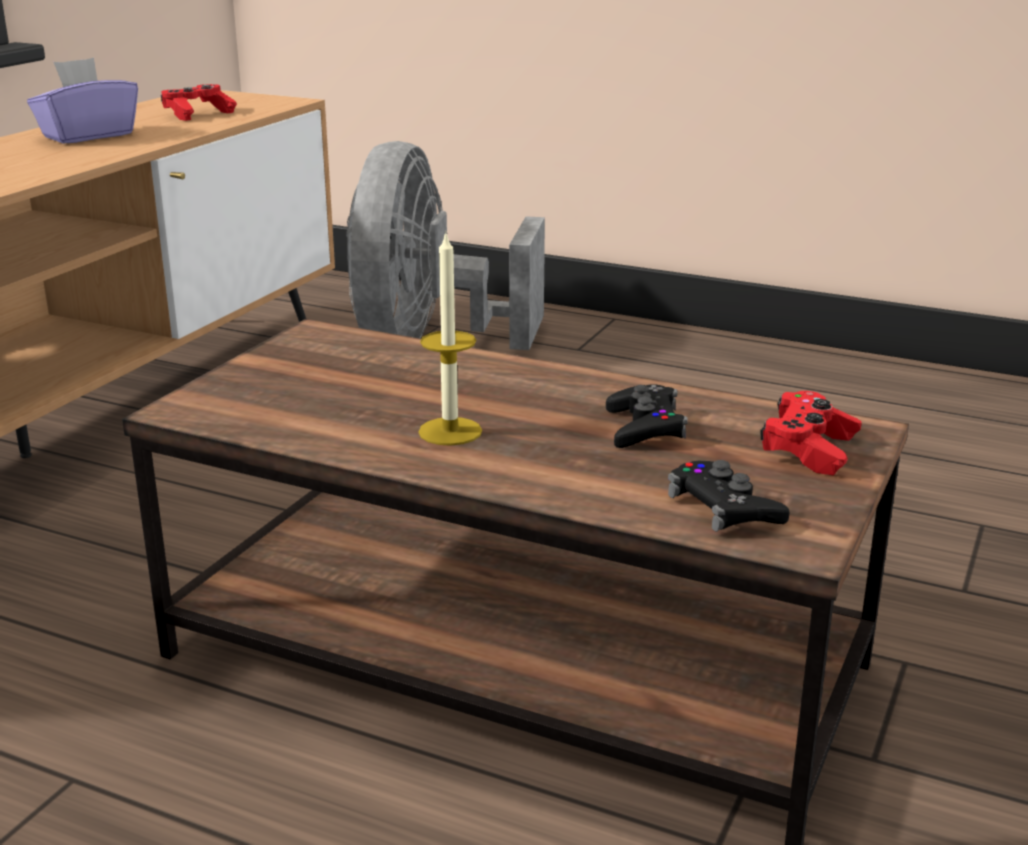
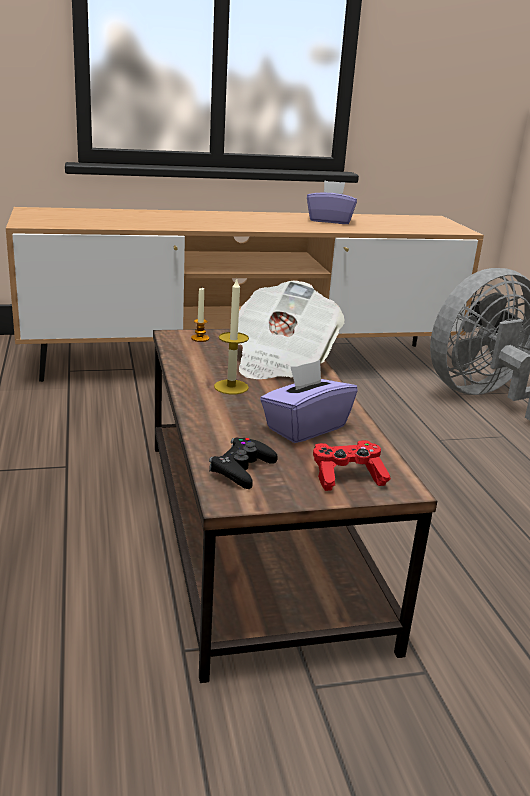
camera: 50 degrees right, 0 degrees up
red game controller [161,84,237,121] -> none
black game controller [606,384,688,448] -> purple tissue box [260,360,358,443]
none -> candle [191,287,209,342]
none -> newspaper [238,280,345,379]

